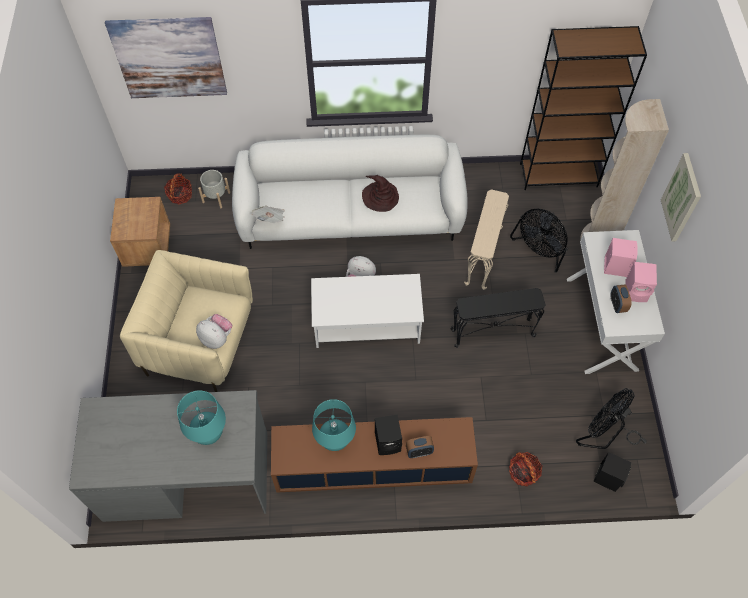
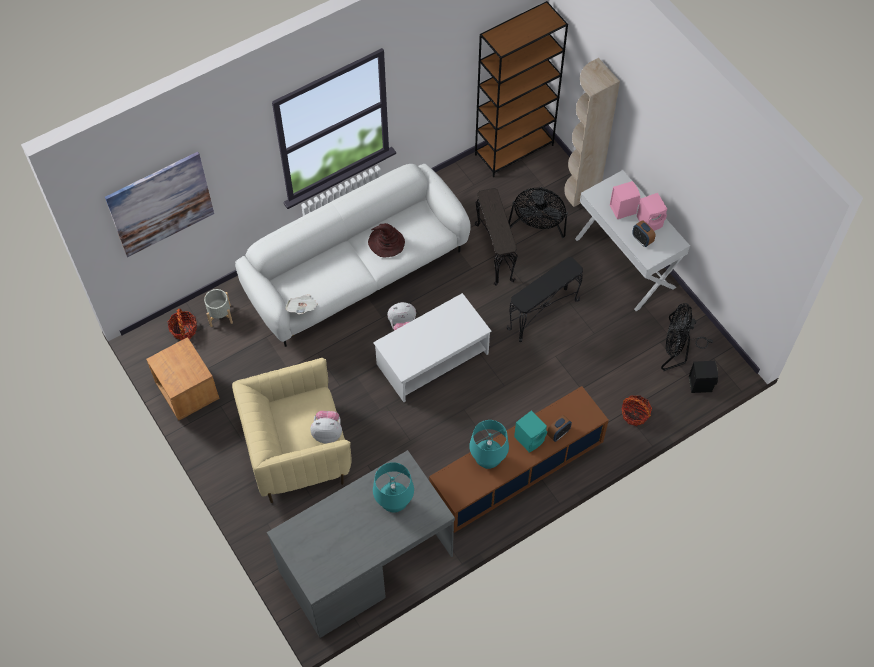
camera: 30 degrees left, 0 degrees up
black speaker [375,415,402,455] -> turquoise speaker [514,410,547,453]
beige side table [464,189,509,290] -> black side table [475,188,518,286]
picture [661,153,701,242] -> none

